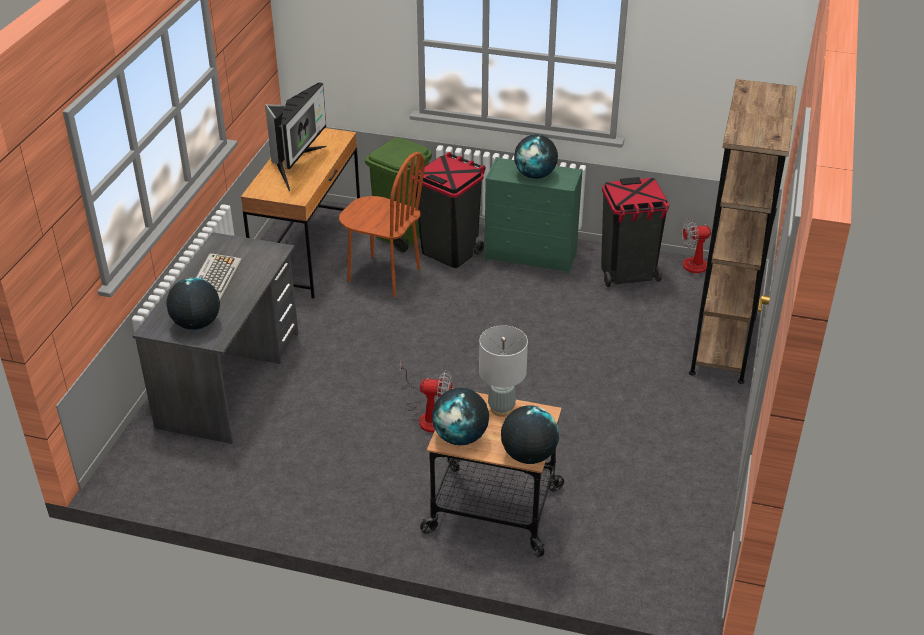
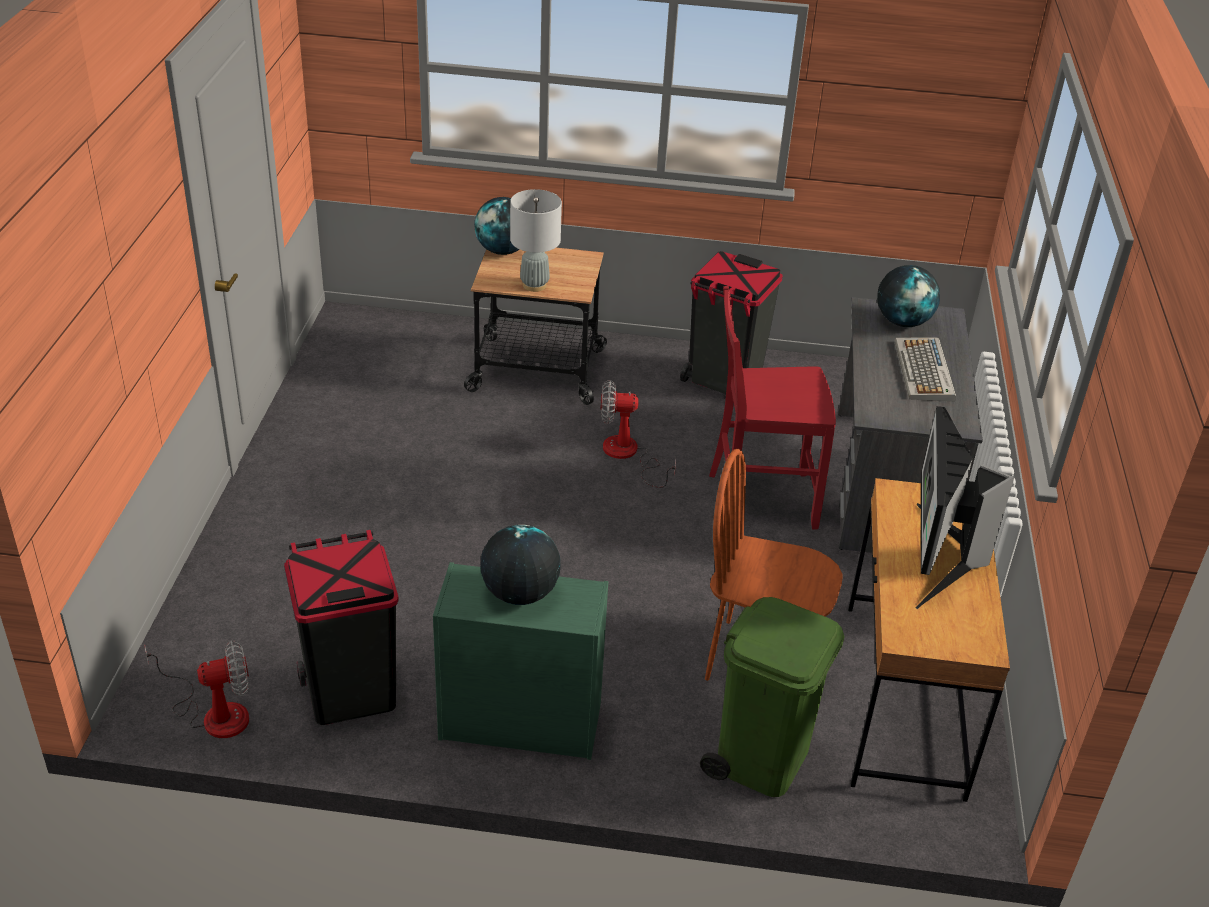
camera: 170 degrees right, 0 degrees up
black trash can [413,152,486,268] -> black trash can moved to [680,251,783,394]
globe [432,388,489,445] -> none
brown bookcase [689,79,797,384] -> none
none -> red chair [709,286,836,530]

